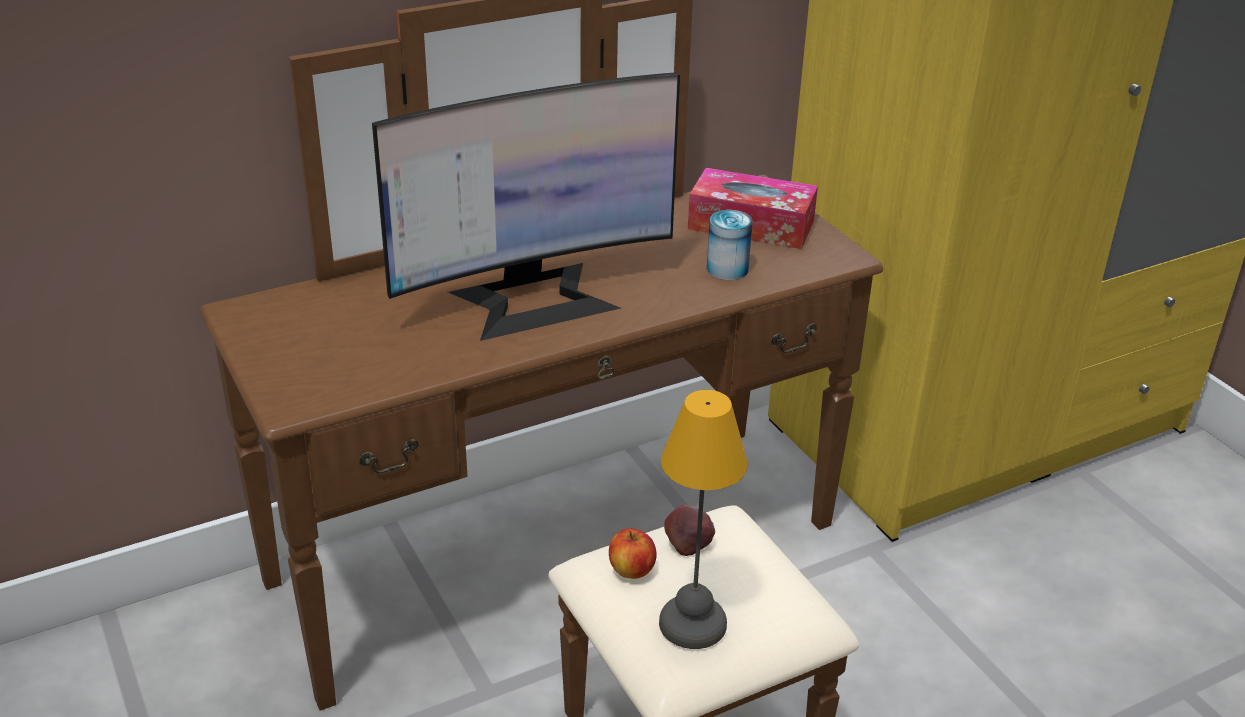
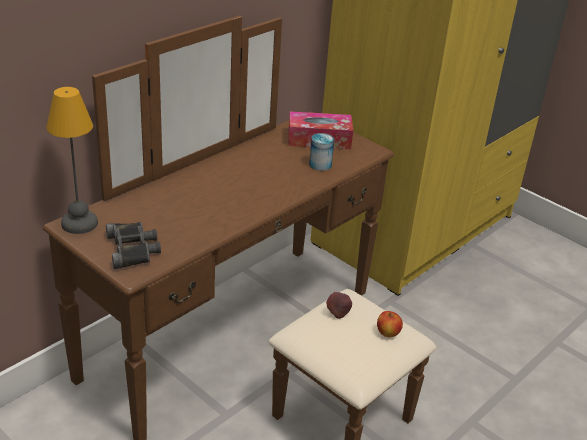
camera: 20 degrees left, 0 degrees up
monitor [372,72,680,341] -> none
apple [609,528,656,579] -> apple moved to [377,311,403,337]
table lamp [659,390,748,649] -> table lamp moved to [46,87,98,234]
none -> black binoculars [106,222,161,269]

